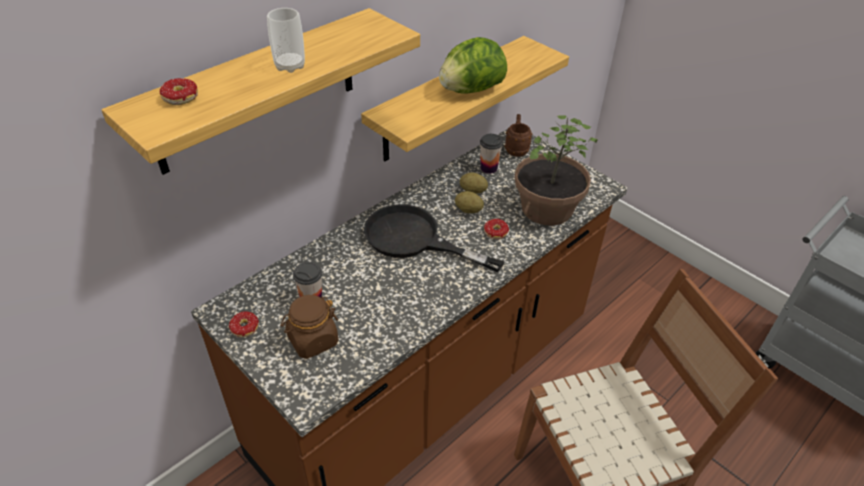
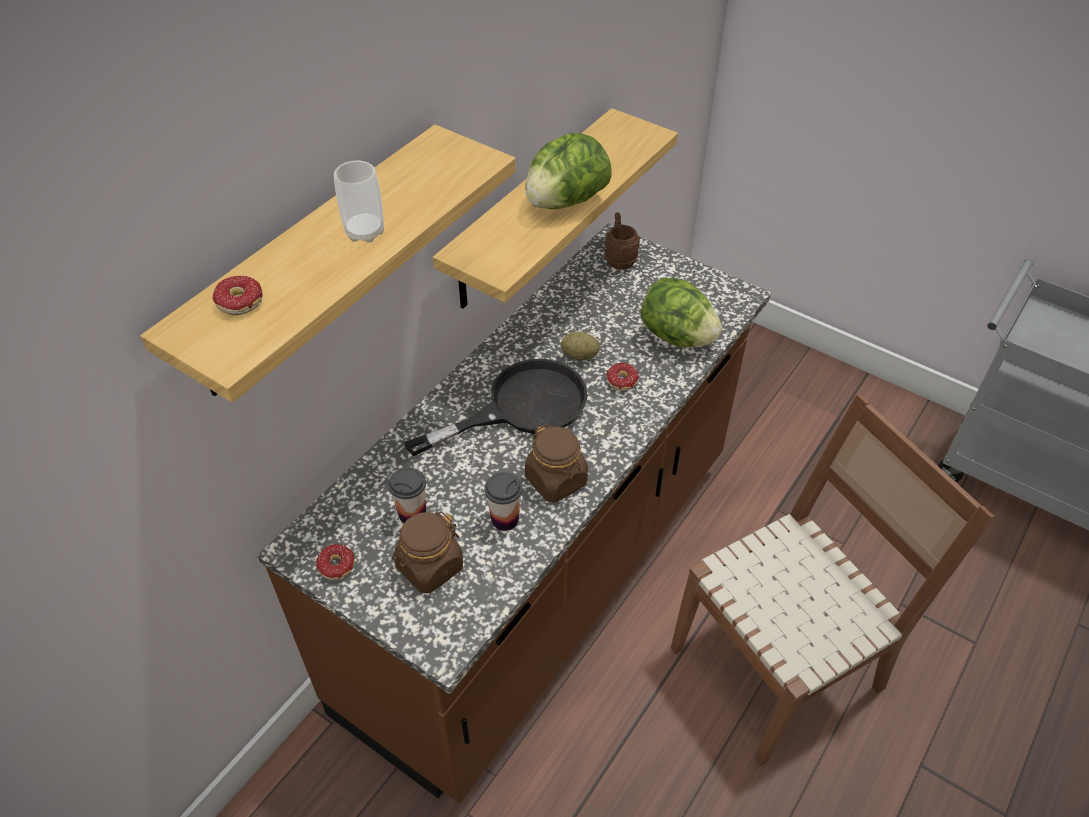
camera: 10 degrees left, 5 degrees up
black frying pan [364,204,504,272] -> black frying pan turned 135 degrees clockwise [404,359,587,457]
potato [460,172,488,194] -> none
cup [480,134,503,174] -> cup moved to [485,472,522,531]
potted plant [515,115,597,225] -> lettuce [641,278,723,348]
none -> brown jar [525,424,588,503]

